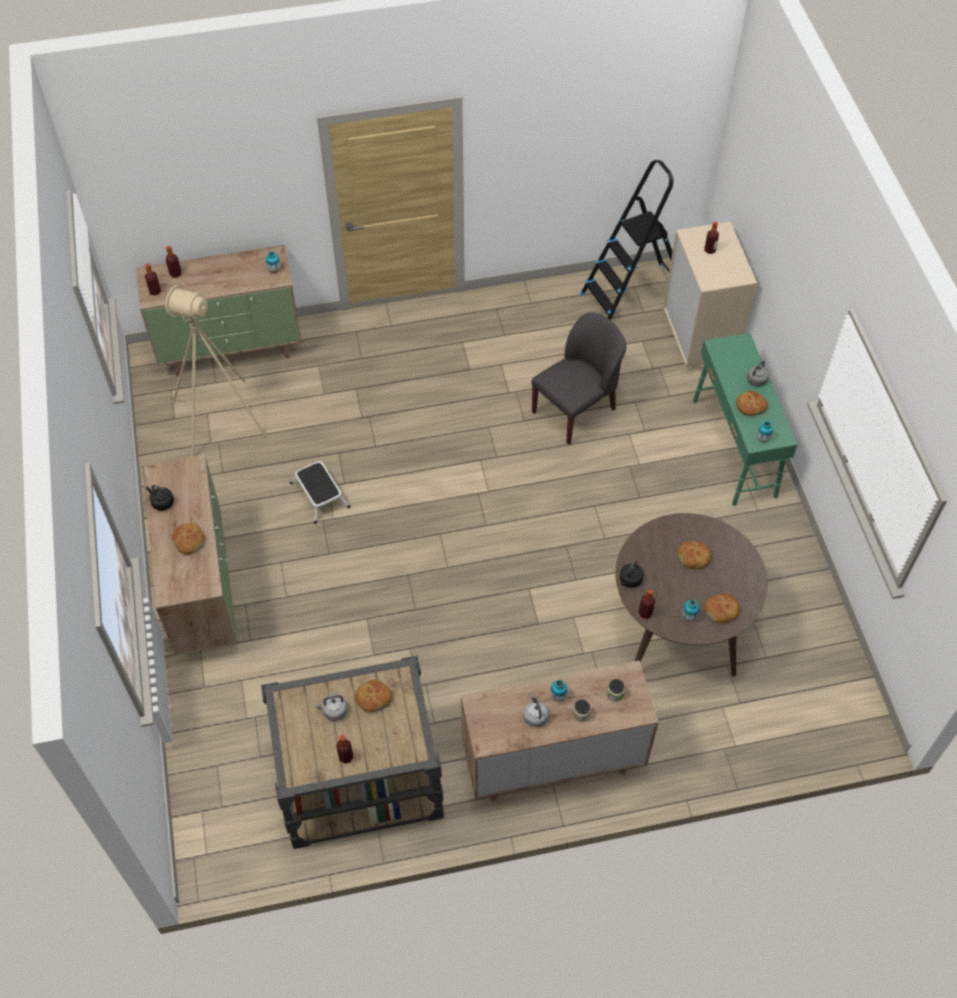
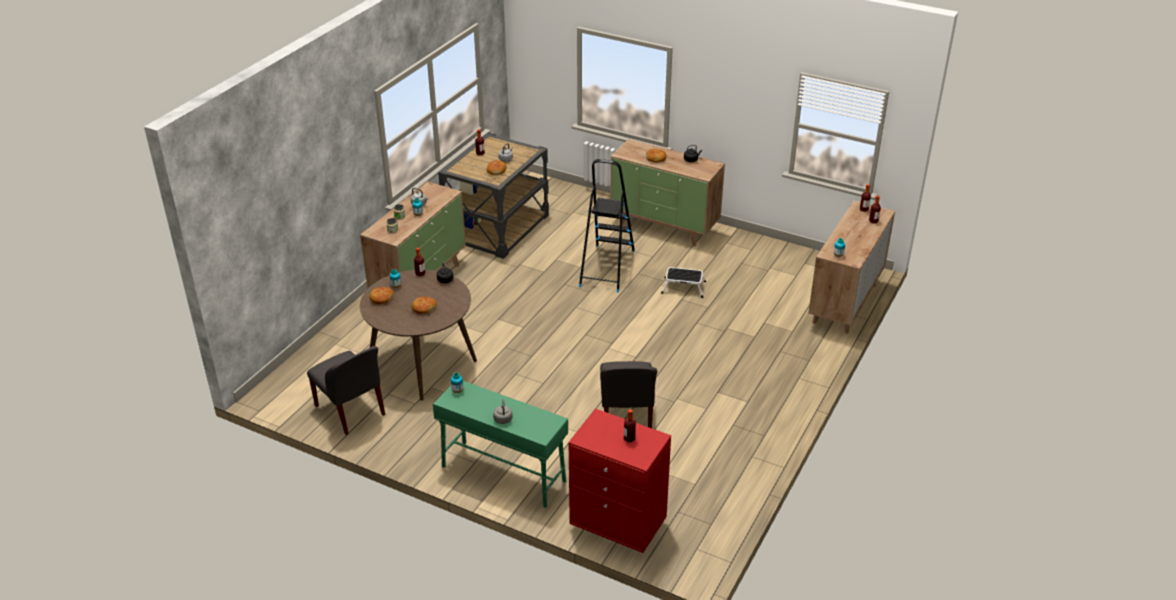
camera: 130 degrees right, 20 degrees down
beige floor lamp [165,285,267,457] -> none
black step ladder [580,160,673,320] -> black step ladder moved to [579,159,635,293]
beige cabinet [663,222,757,368] -> red cabinet [569,409,671,553]
bread [736,391,768,416] -> none
none -> grey chair [307,346,385,435]

